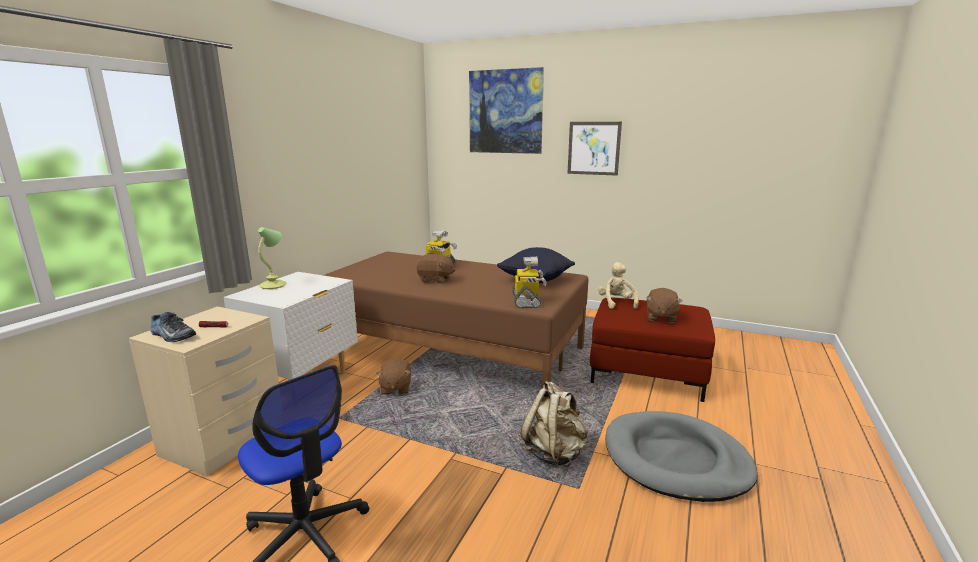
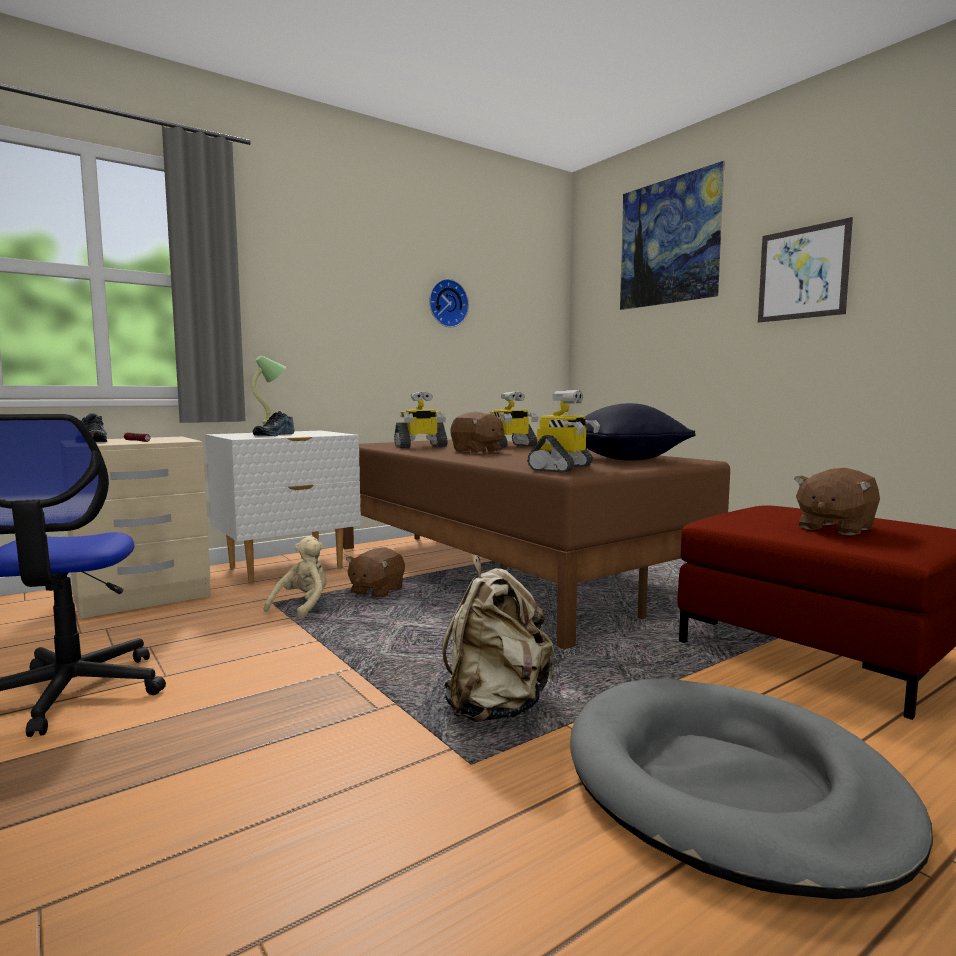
camera: 30 degrees right, 10 degrees down
beige plush toy [598,262,639,309] -> beige plush toy moved to [264,536,327,619]
none -> shoe [253,411,294,436]
none -> toy robot [394,392,448,448]
none -> wall clock [429,279,469,327]

